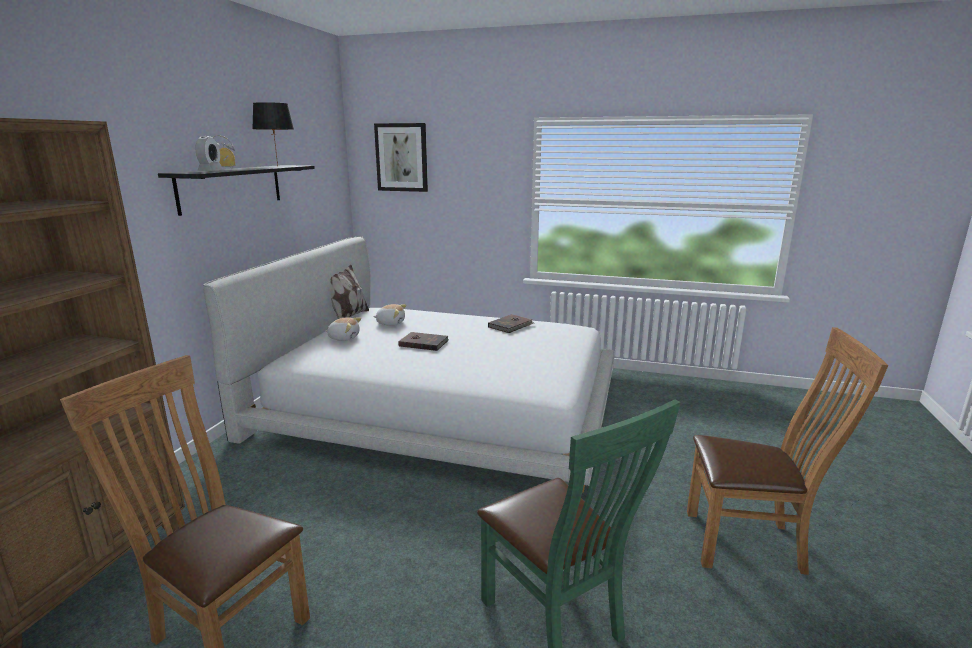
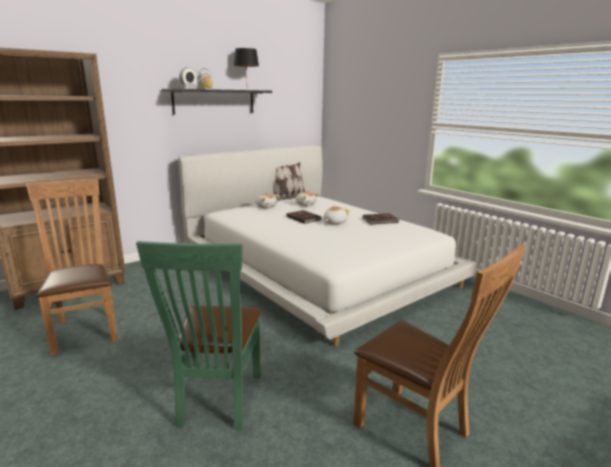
camera: 35 degrees right, 0 degrees up
picture [374,123,428,192] -> none
none -> plush toy [323,206,351,224]

